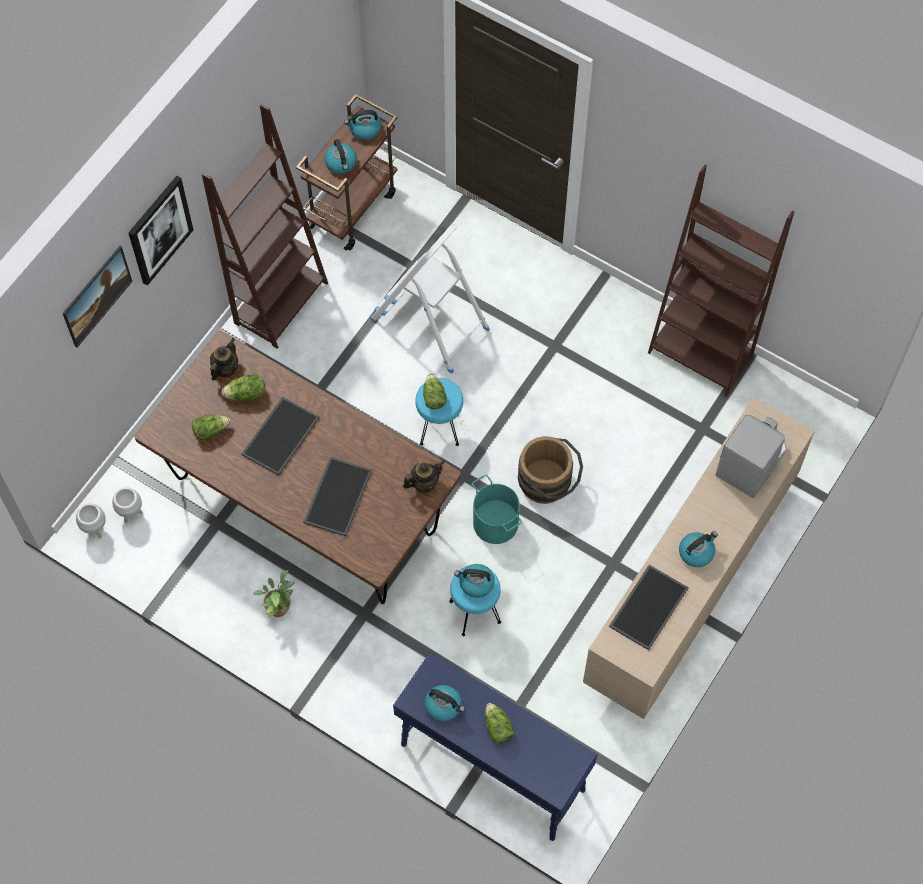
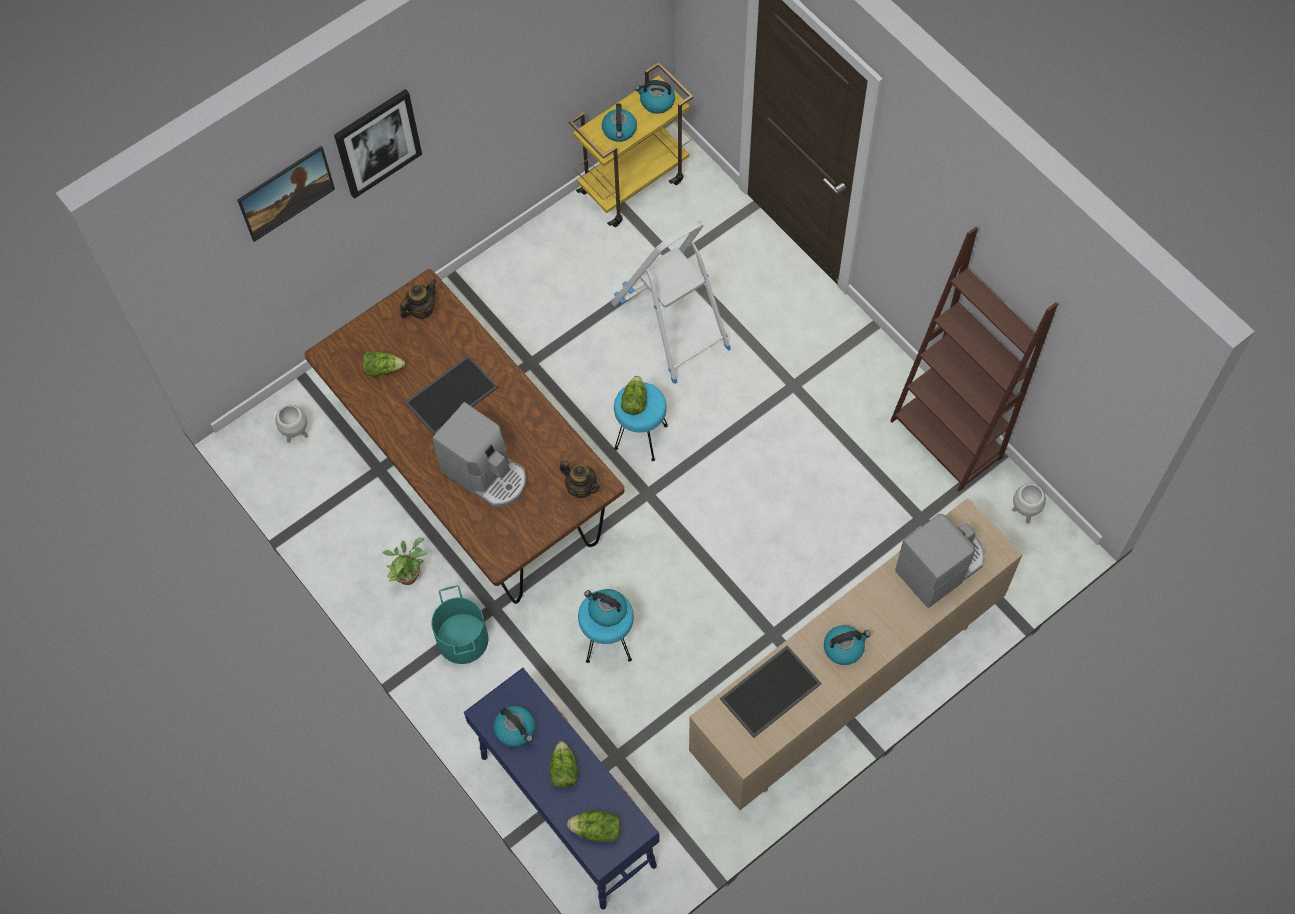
camera: 20 degrees right, 0 degrees up
white planter [76,504,106,539] -> white planter moved to [1012,484,1046,524]
brown bookcase [202,104,328,348] -> none
lettuce [222,374,265,401] -> lettuce moved to [567,811,621,842]
brown cart [296,94,398,251] -> yellow cart [568,62,694,227]
tray [303,457,372,536] -> coffee machine [432,402,526,507]
teapot [403,461,445,493] -> teapot turned 45 degrees clockwise [560,460,600,498]
turquoise bucket [472,475,522,544] -> turquoise bucket moved to [431,585,488,664]
brown bucket [518,436,583,504] -> none

